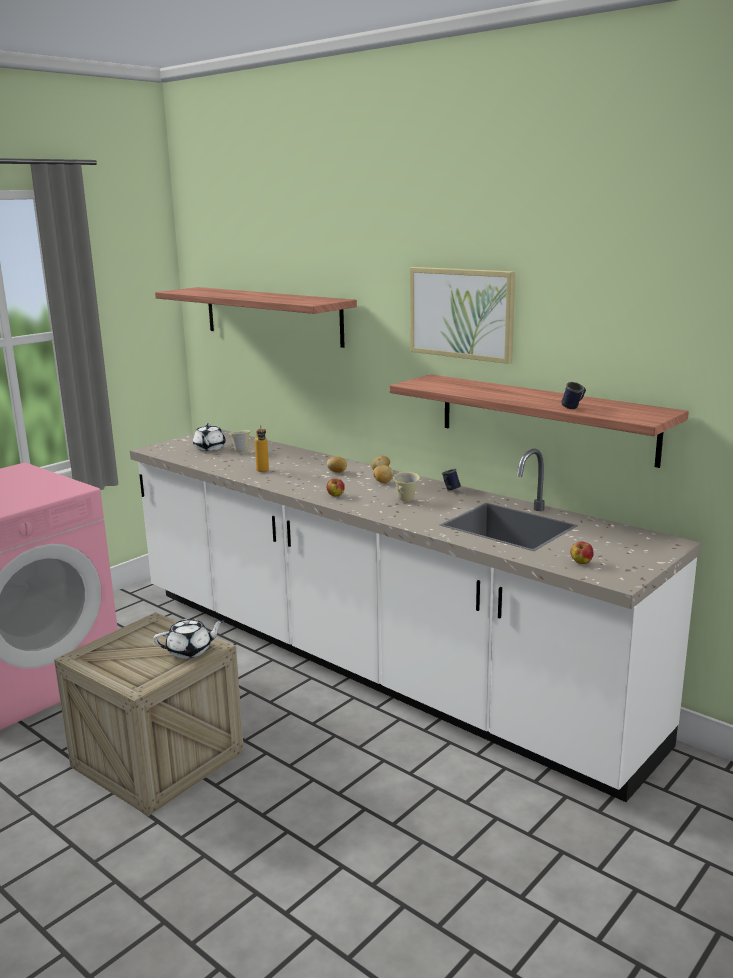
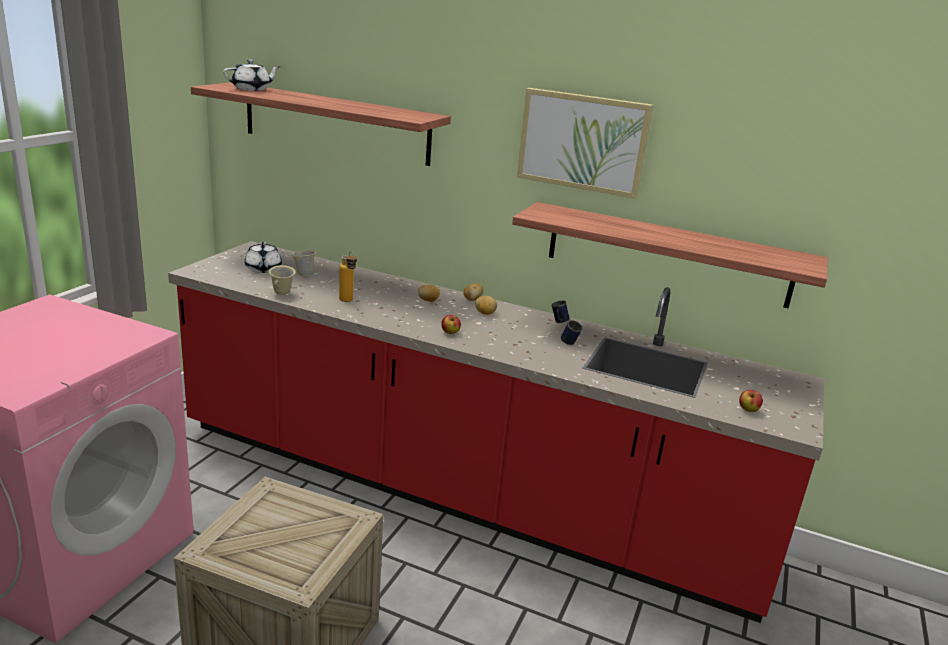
camera: 20 degrees left, 5 degrees up
white counter [130,429,702,802] -> red counter [168,241,824,623]
white teapot [154,619,225,658] -> white teapot moved to [223,59,280,91]
beige mug [393,472,420,502] -> beige mug moved to [269,265,296,295]
blue mug [561,382,586,409] -> blue mug moved to [561,320,583,345]

